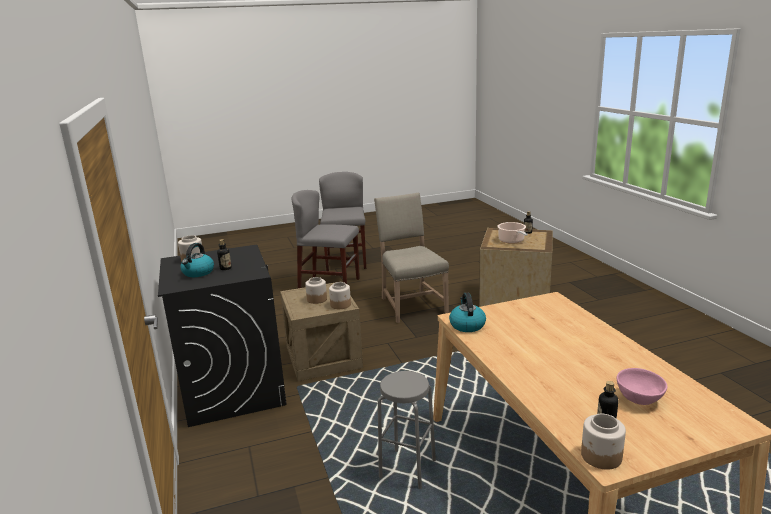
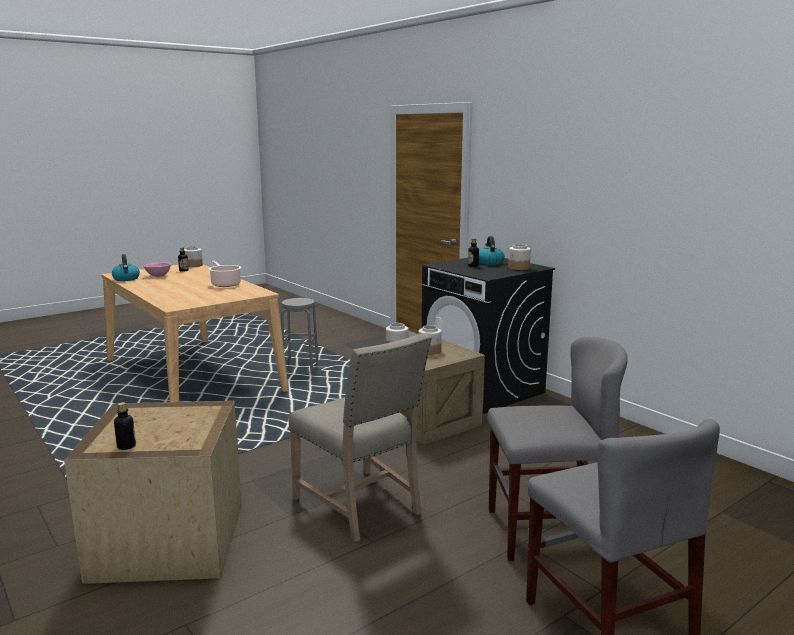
camera: 160 degrees right, 5 degrees down
kettle [449,293,486,332] -> kettle moved to [112,254,140,281]
cooking pot [497,222,528,244] -> cooking pot moved to [209,261,241,287]

